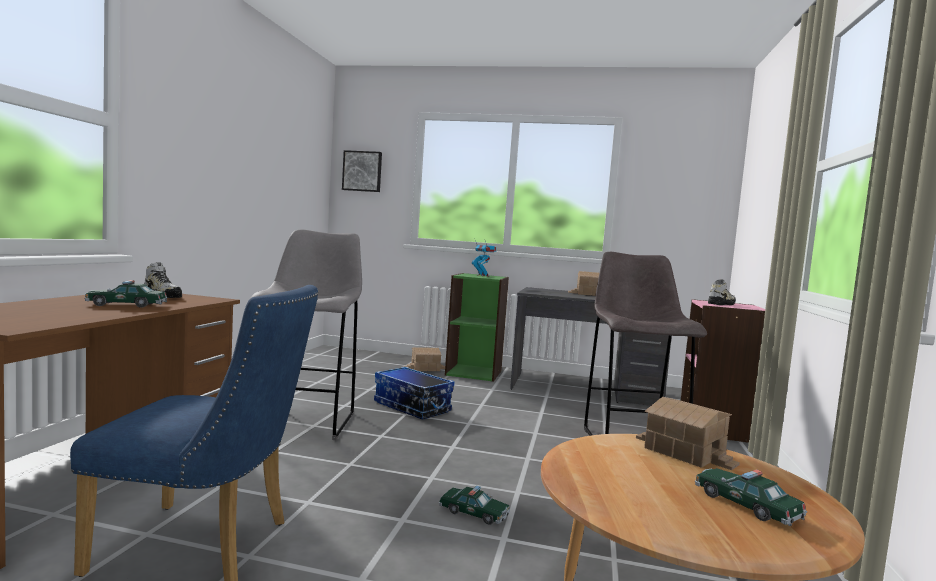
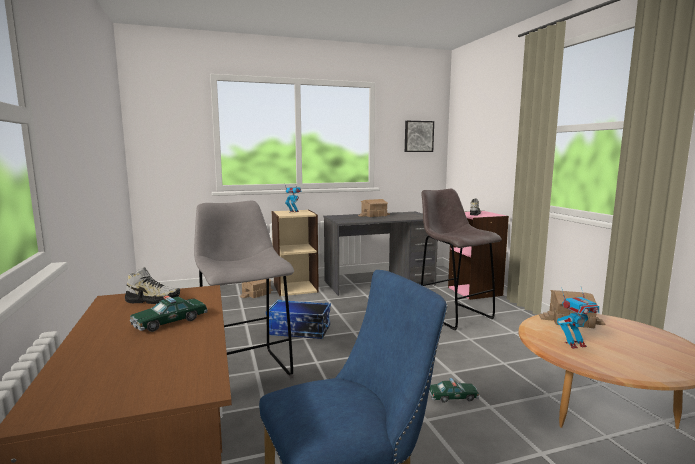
camera: 30 degrees left, 5 degrees up
picture [342,150,382,192] -> picture moved to [405,121,434,152]
green bookcase [445,273,509,382] -> beige bookcase [272,210,319,296]
toy car [695,468,807,526] -> none
none -> toy robot [557,287,599,349]

